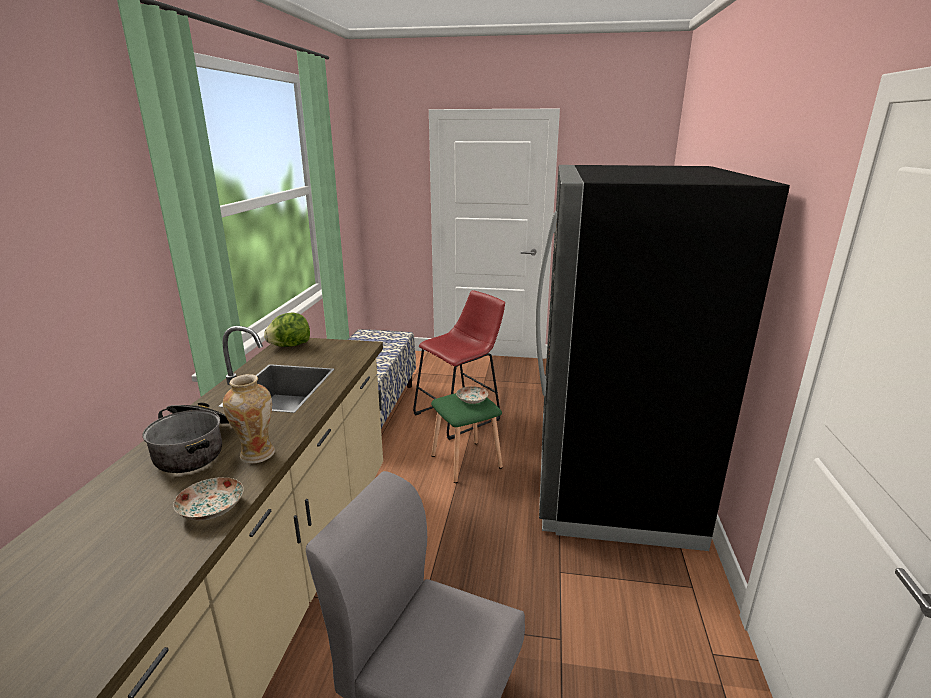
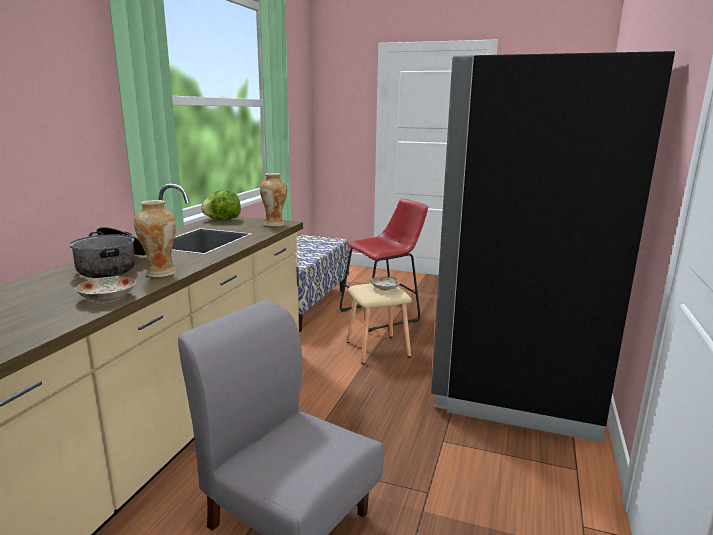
camera: 10 degrees right, 5 degrees down
green stool [431,393,503,483] -> beige stool [347,283,412,364]
none -> vase [260,173,287,227]

